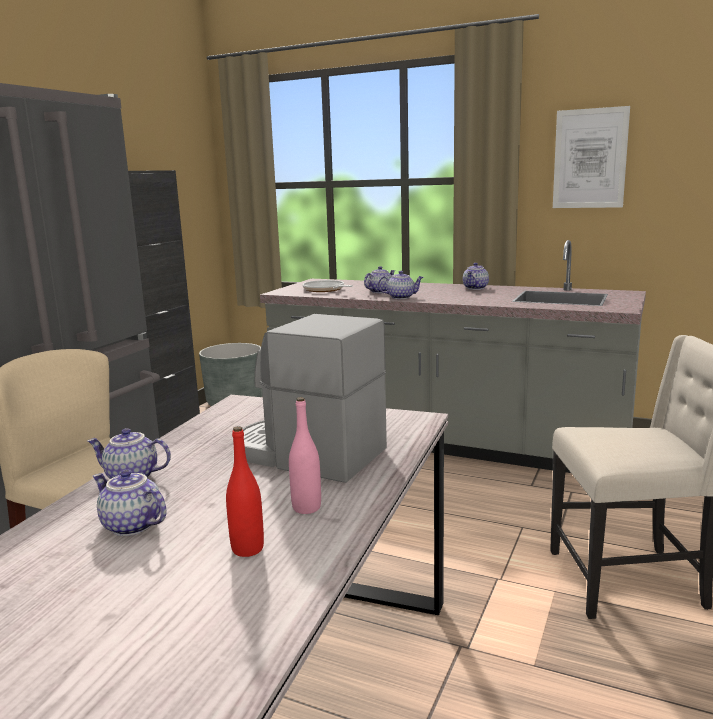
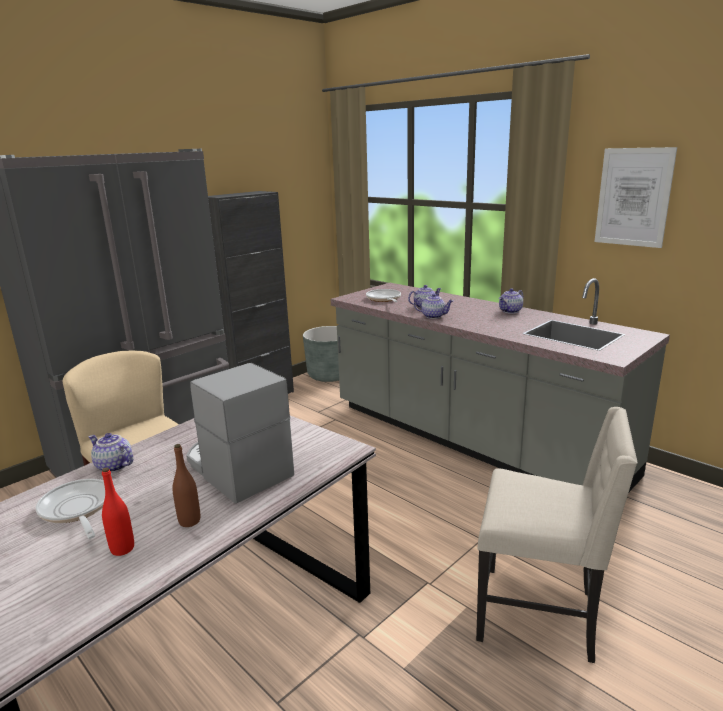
camera: 20 degrees right, 5 degrees up
teapot [93,469,167,536] -> frying pan [36,479,105,539]
pink bottle [289,397,321,514] -> brown bottle [172,444,200,527]

